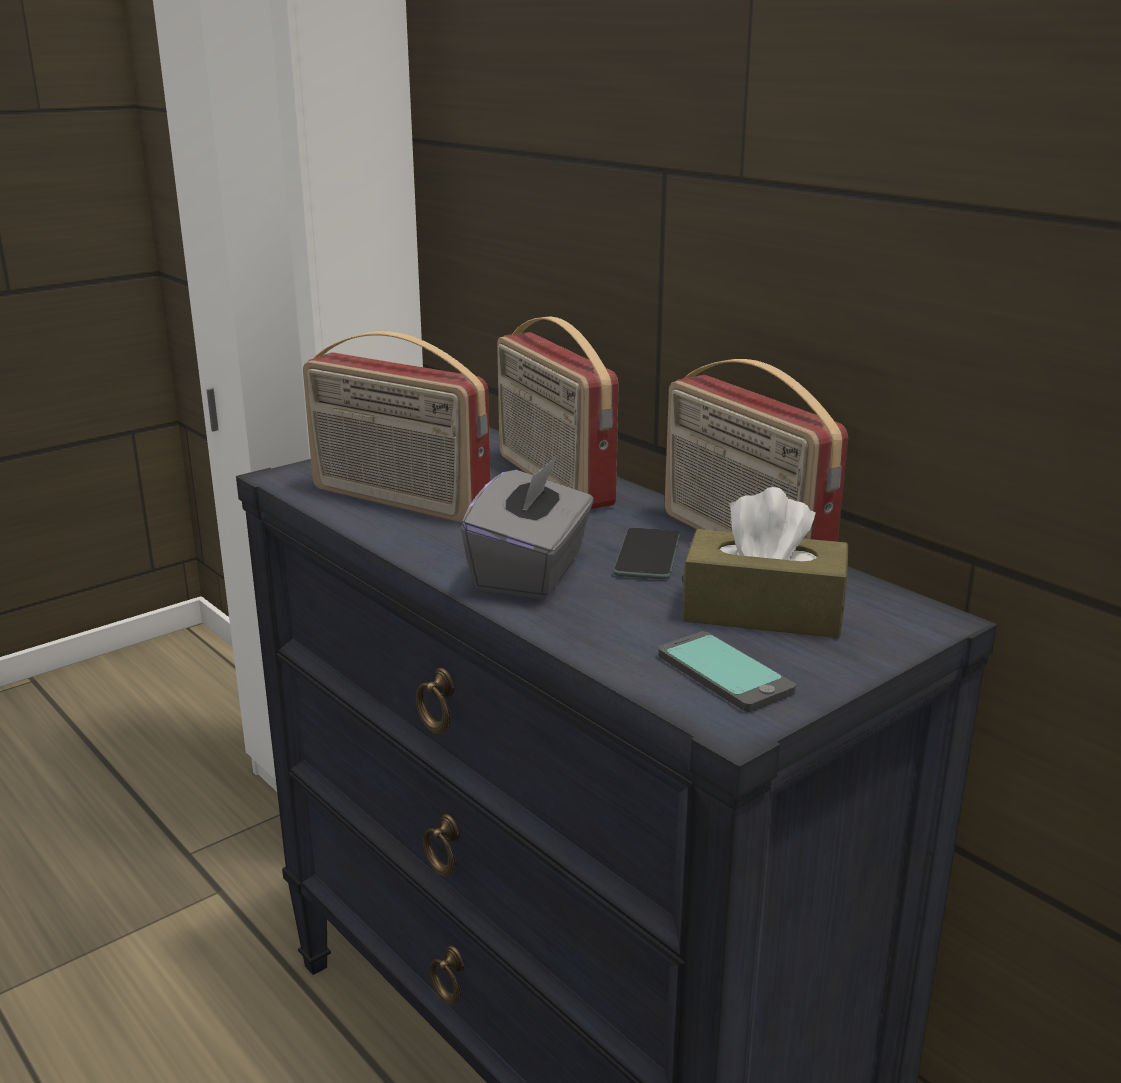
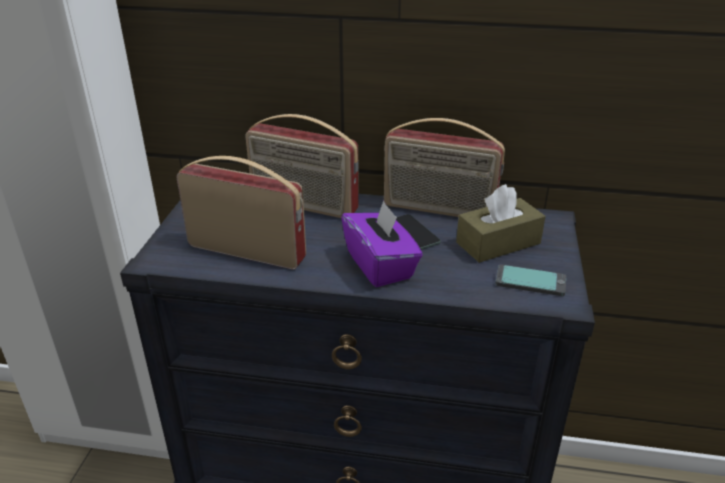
camera: 40 degrees left, 10 degrees up
radio [303,331,490,523] -> radio turned 150 degrees counterclockwise [176,156,306,269]
grey tissue box [461,455,594,599] -> purple tissue box [341,200,423,287]

